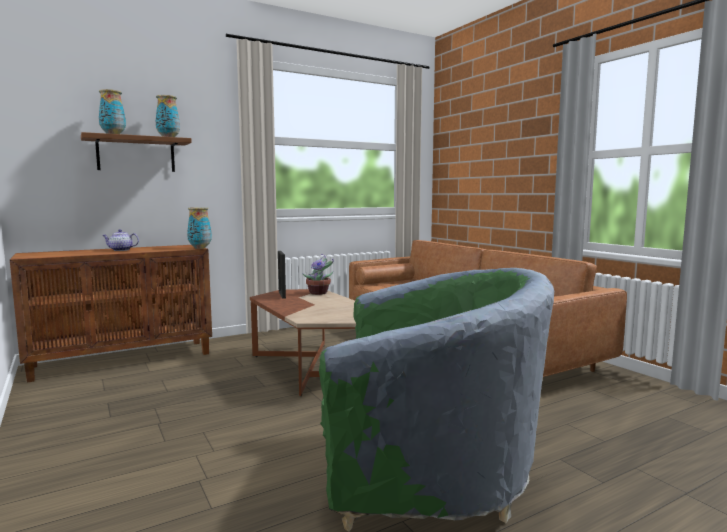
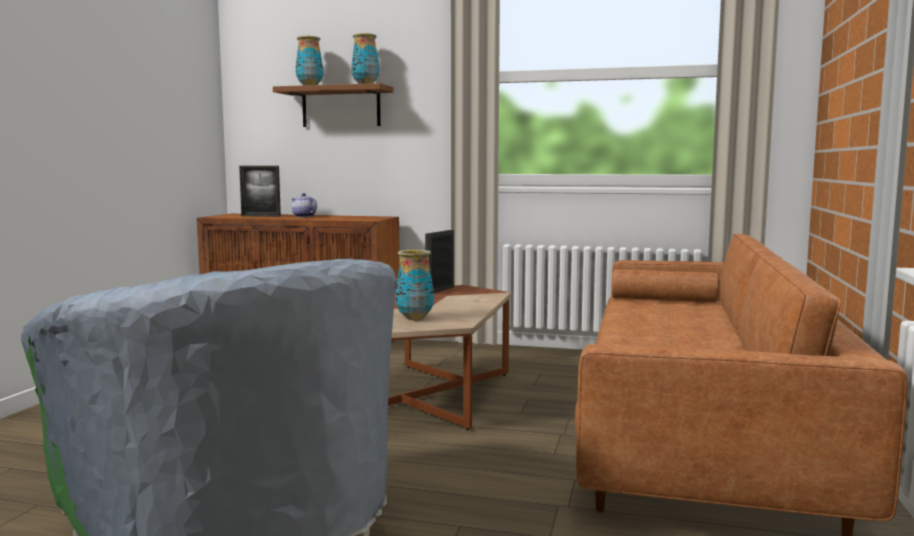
camera: 45 degrees right, 0 degrees up
vase [187,207,212,249] -> vase moved to [396,250,434,320]
potted plant [302,254,334,295] -> none
none -> picture frame [239,166,281,217]

